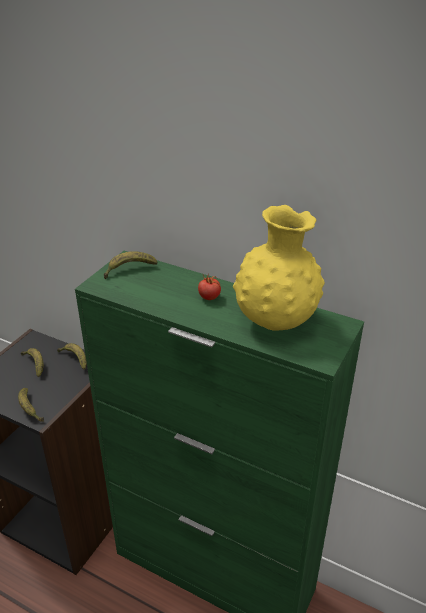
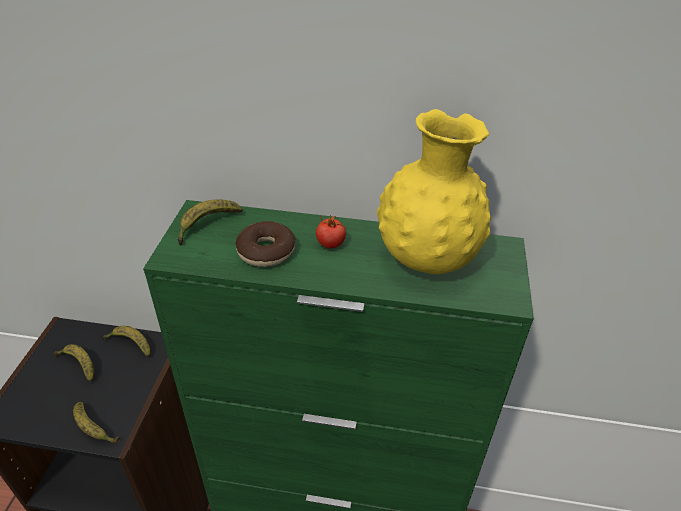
camera: 20 degrees left, 5 degrees up
none -> donut [235,221,295,267]

